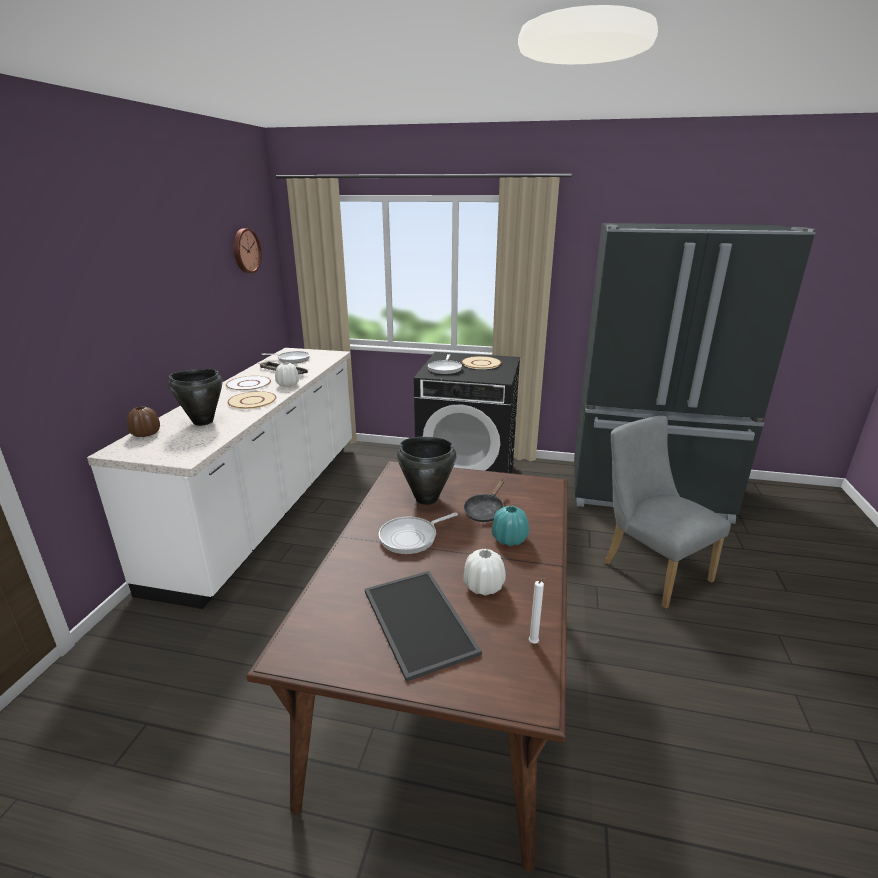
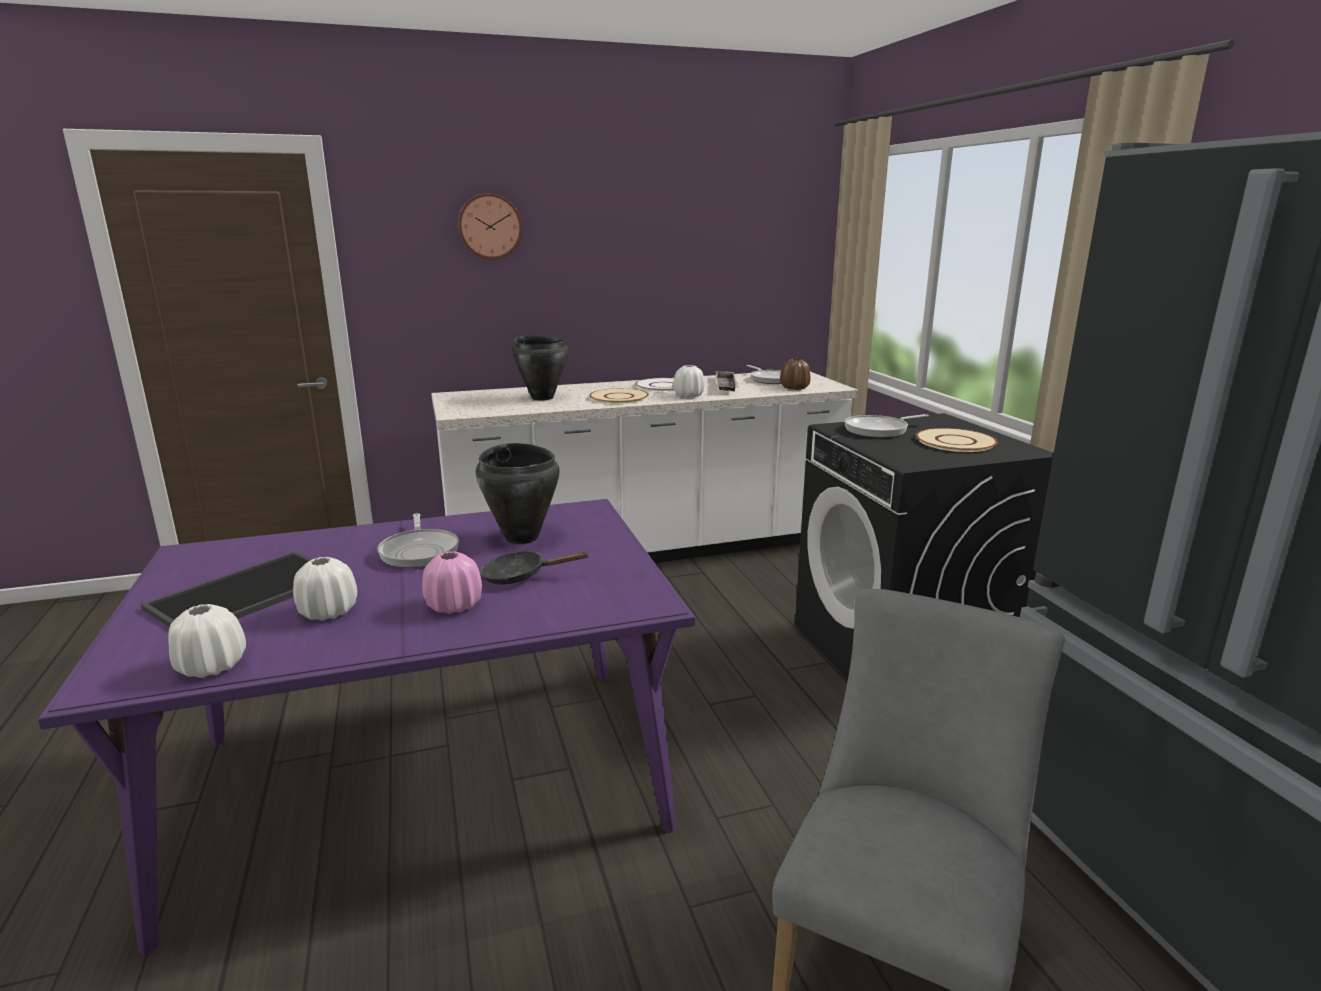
camera: 60 degrees right, 5 degrees down
brown vase [127,406,160,437] -> brown vase moved to [780,359,810,390]
wall clock [234,228,262,273] -> wall clock moved to [458,193,522,260]
brown dining table [246,461,568,873] -> purple dining table [38,499,695,956]
frying pan [379,513,458,554] -> frying pan turned 135 degrees counterclockwise [377,513,459,568]
turquoise vase [492,506,529,546] -> pink vase [422,551,482,614]
white candle [529,577,550,643] -> white vase [168,604,246,678]

